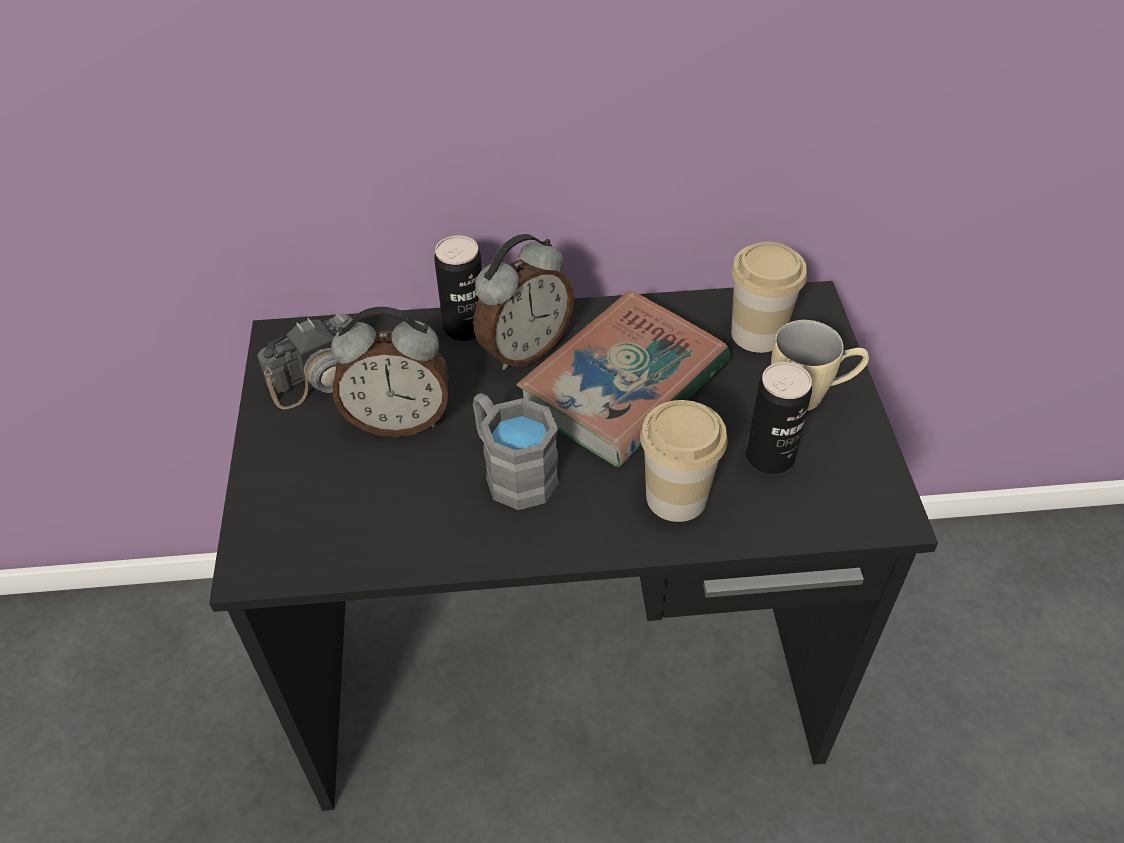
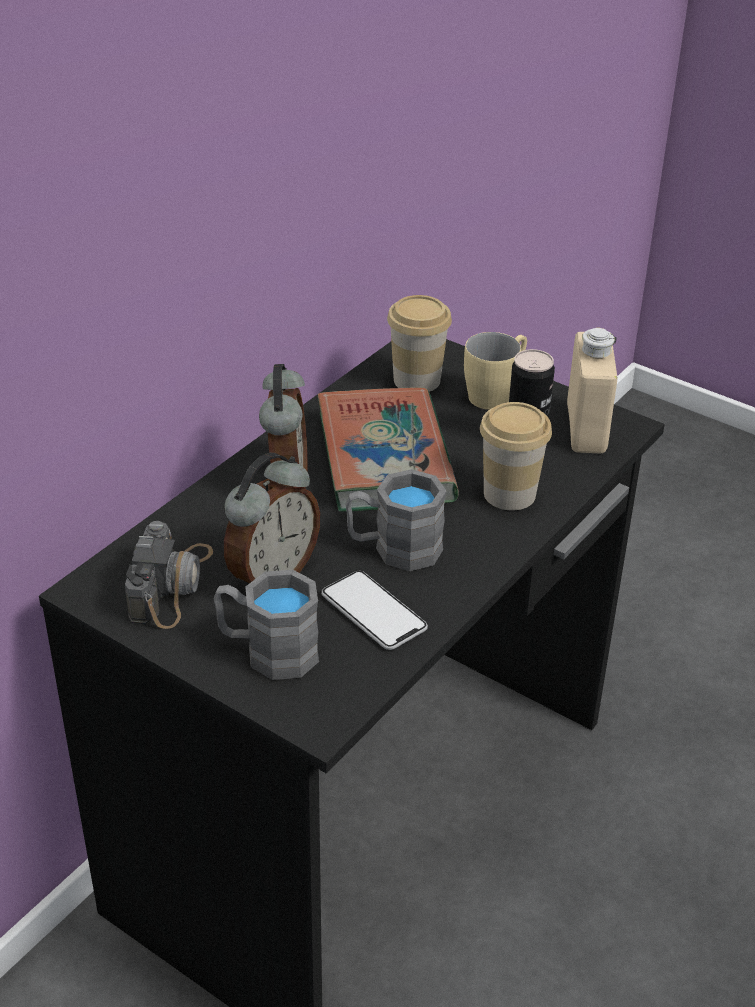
camera: 50 degrees left, 10 degrees down
can [434,235,482,341] -> none
none -> grey mug [214,570,319,680]
none -> phone [321,571,428,650]
none -> beige bottle [567,328,617,454]

